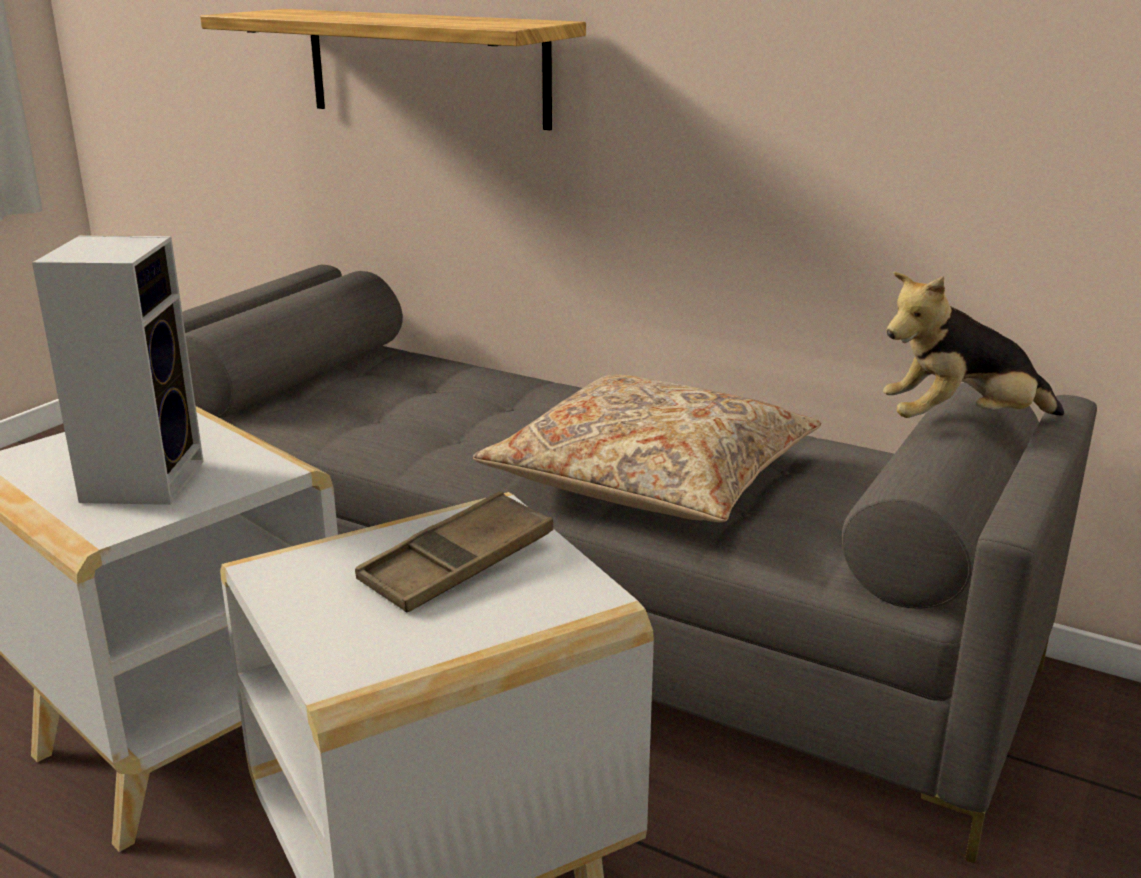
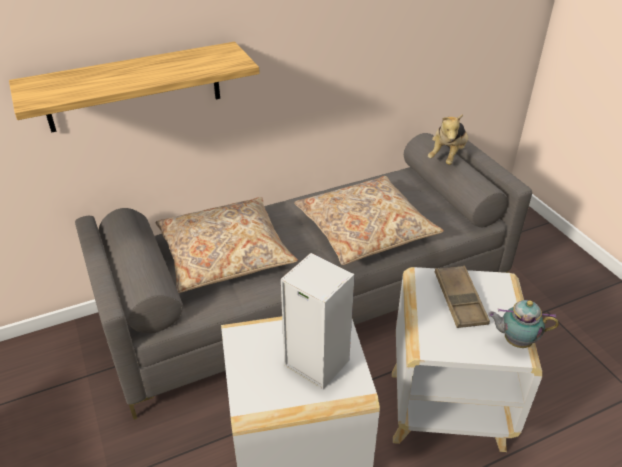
camera: 55 degrees left, 15 degrees up
none -> beige pillow [155,197,298,293]
none -> teapot [488,300,559,348]

